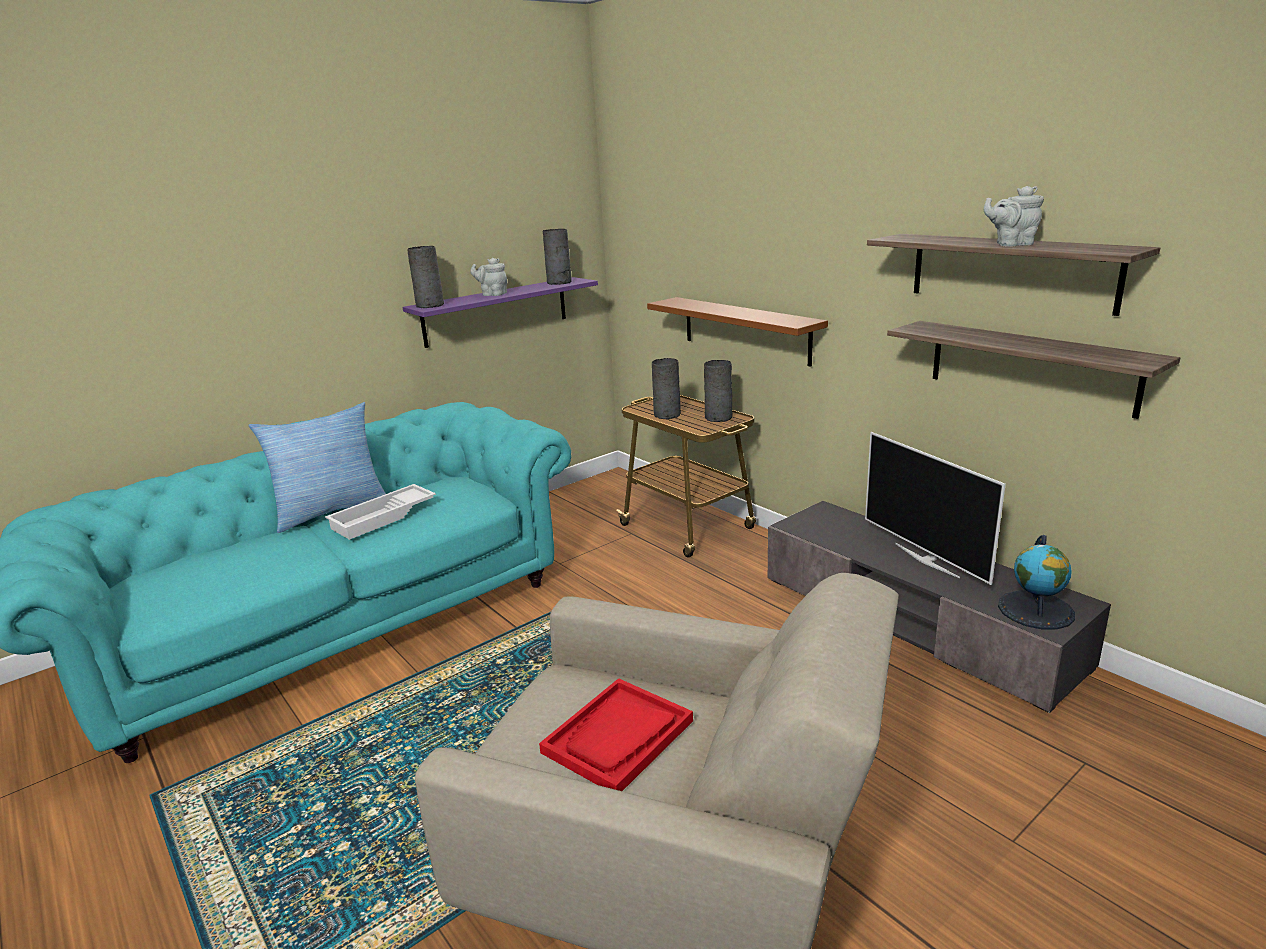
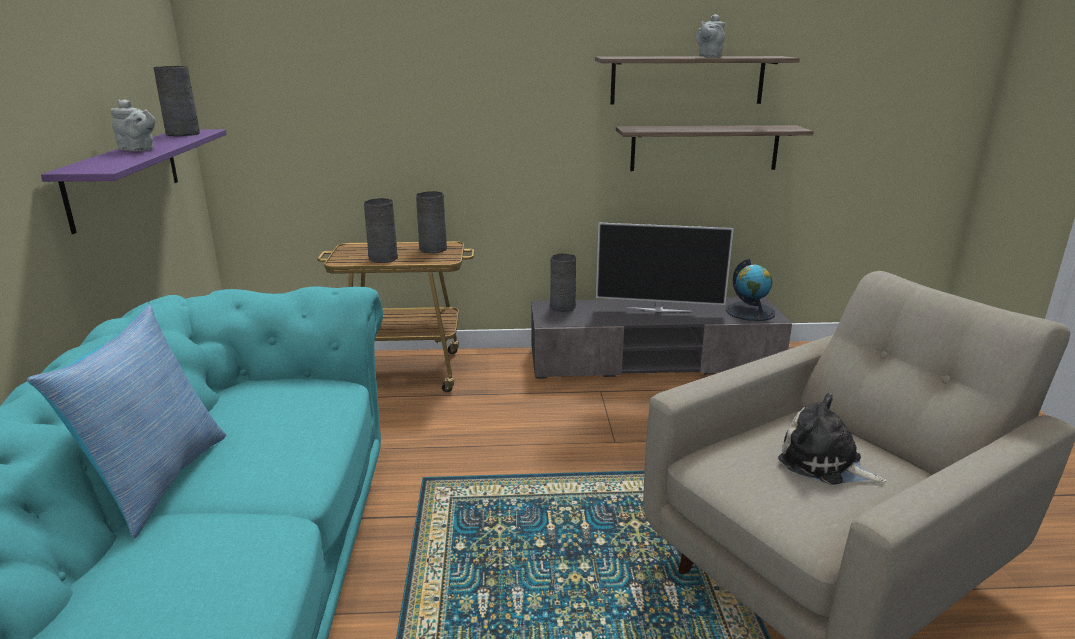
camera: 55 degrees left, 0 degrees up
white tray [325,484,436,540] -> none
grey vase [407,246,444,308] -> grey vase moved to [550,254,576,312]
grey teapot [470,258,507,296] -> grey teapot turned 120 degrees counterclockwise [110,99,156,151]
red tray [539,678,693,791] -> plush toy [778,393,886,485]
brown shelf [647,297,828,367] -> none

